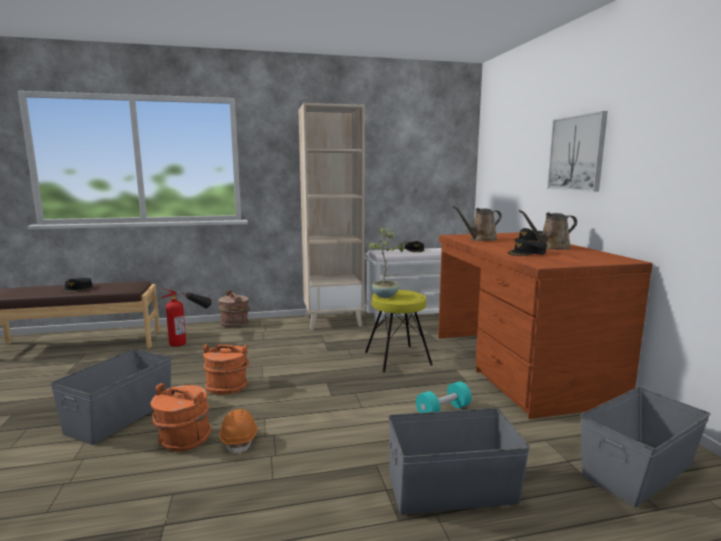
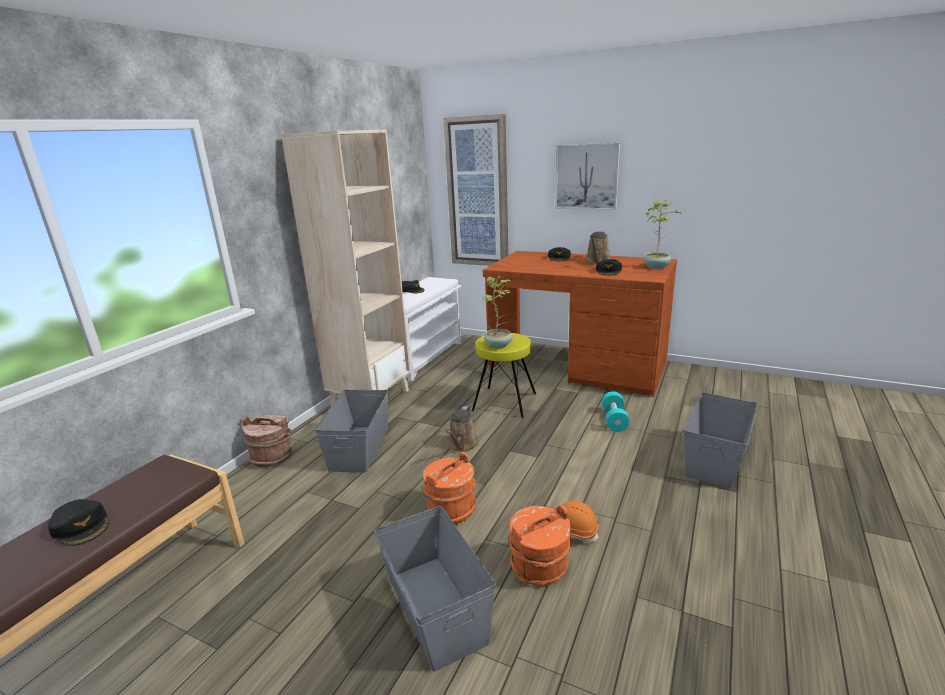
camera: 50 degrees left, 10 degrees up
fire extinguisher [161,288,212,347] -> none
brown watering can [453,206,502,241] -> brown watering can moved to [447,406,479,452]
grey storage box [580,387,710,507] -> grey storage box moved to [315,390,389,473]
none -> picture [443,114,508,266]
none -> potted plant [643,200,680,269]

